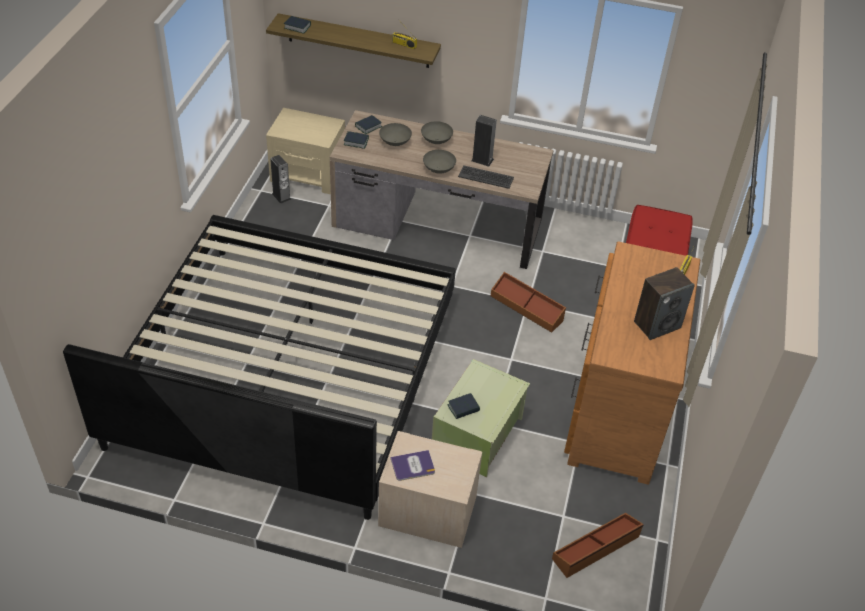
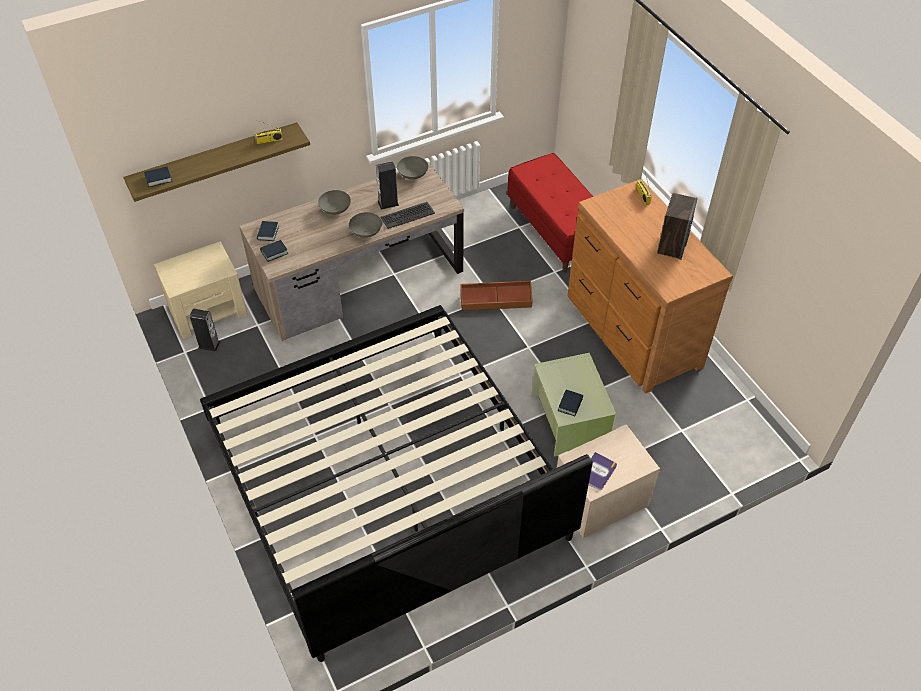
camera: 40 degrees left, 5 degrees up
grey bowl [379,123,412,146] -> grey bowl moved to [397,156,428,180]
brown storage box [552,513,644,578] -> none

